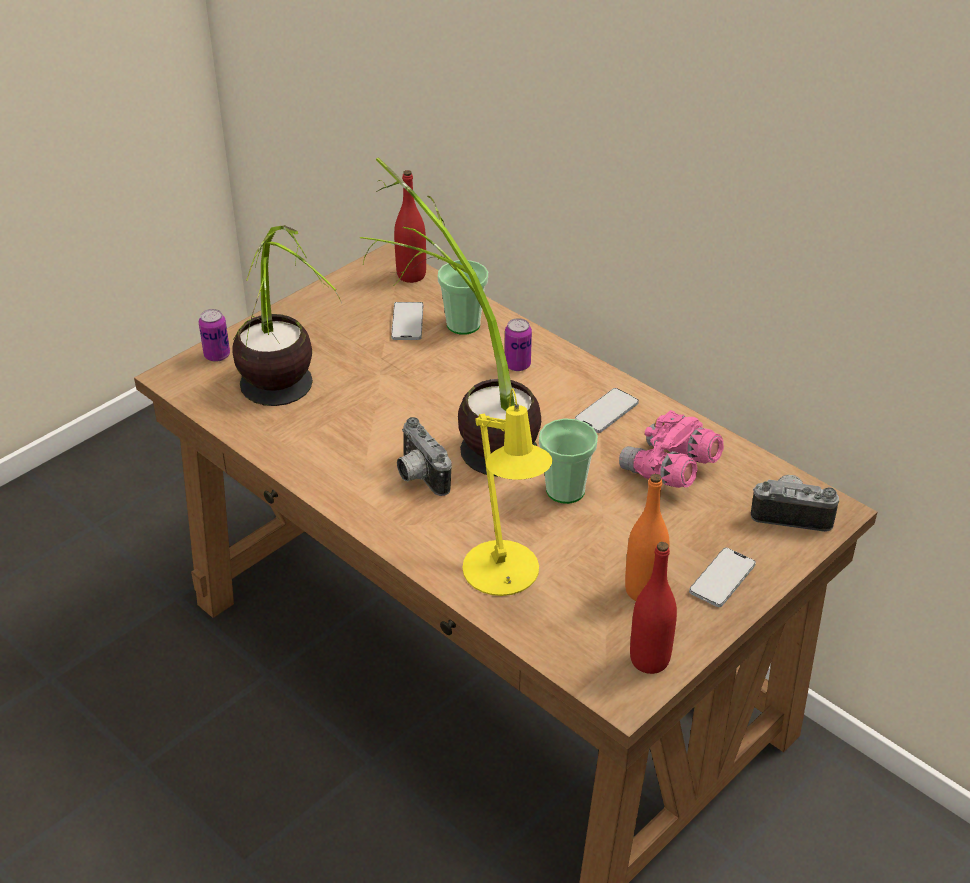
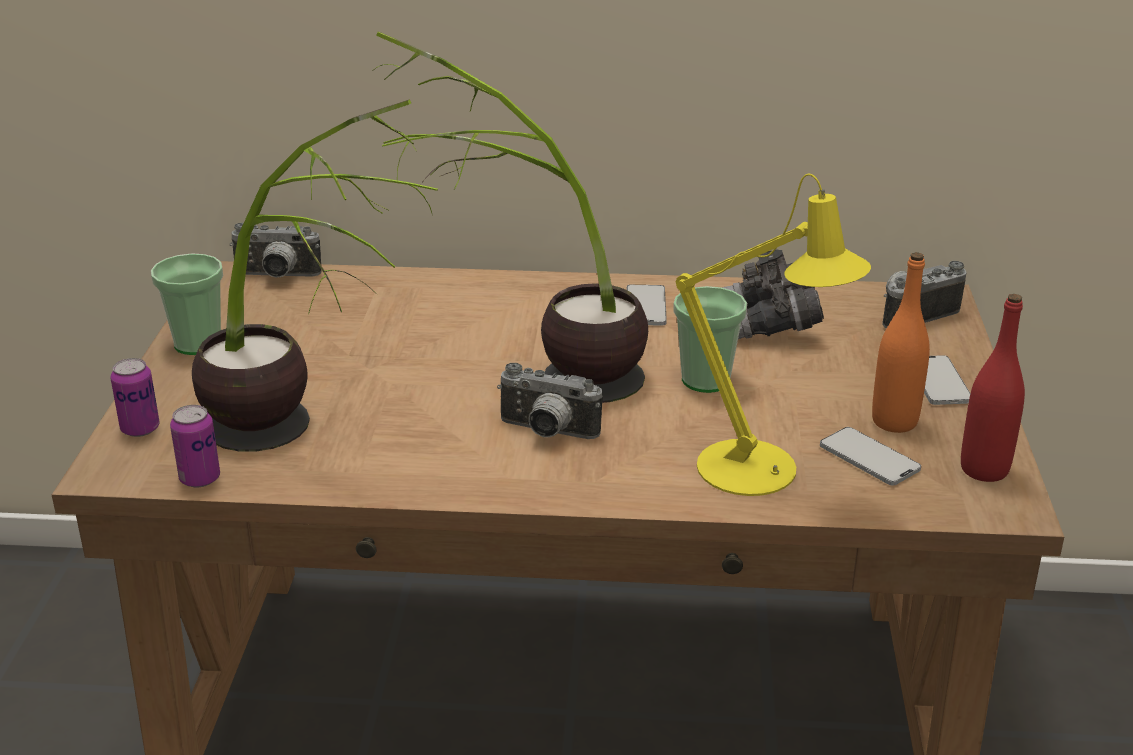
camera: 40 degrees left, 10 degrees down
phone [391,302,423,340] -> phone moved to [820,427,921,486]
red bottle [394,170,426,283] -> camera [230,223,322,278]
cup [438,260,488,335] -> cup moved to [151,253,223,355]
can [505,318,532,371] -> can moved to [170,405,220,488]
pink binoculars [619,410,724,488] -> grey binoculars [722,250,824,339]

